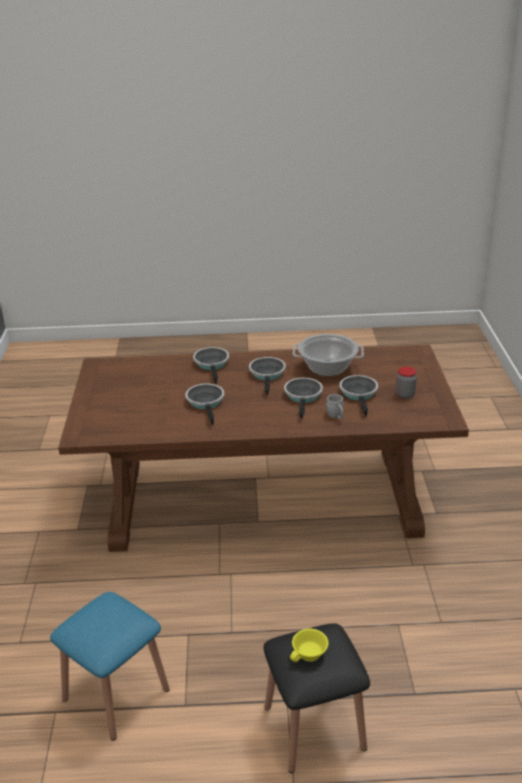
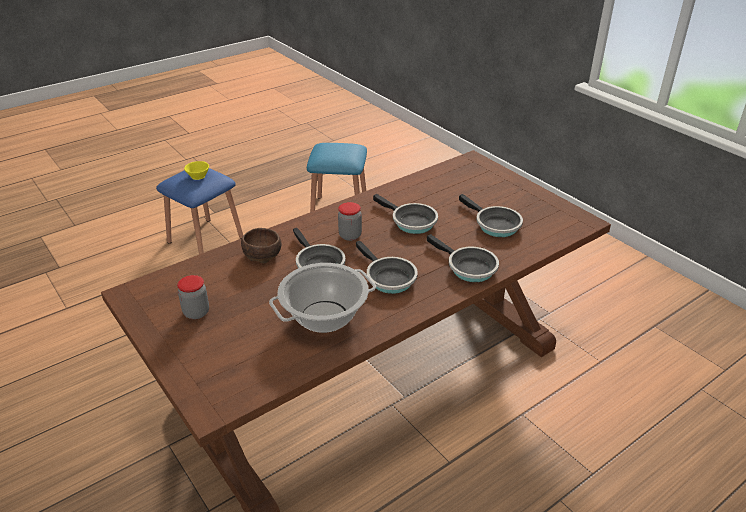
camera: 145 degrees right, 5 degrees up
black stool [264,623,370,773] -> blue stool [156,168,243,254]
grey mug [326,394,344,420] -> brown bowl [241,228,281,263]
frying pan [340,375,378,417] -> frying pan moved to [459,194,523,237]
none -> jar [338,202,362,241]

